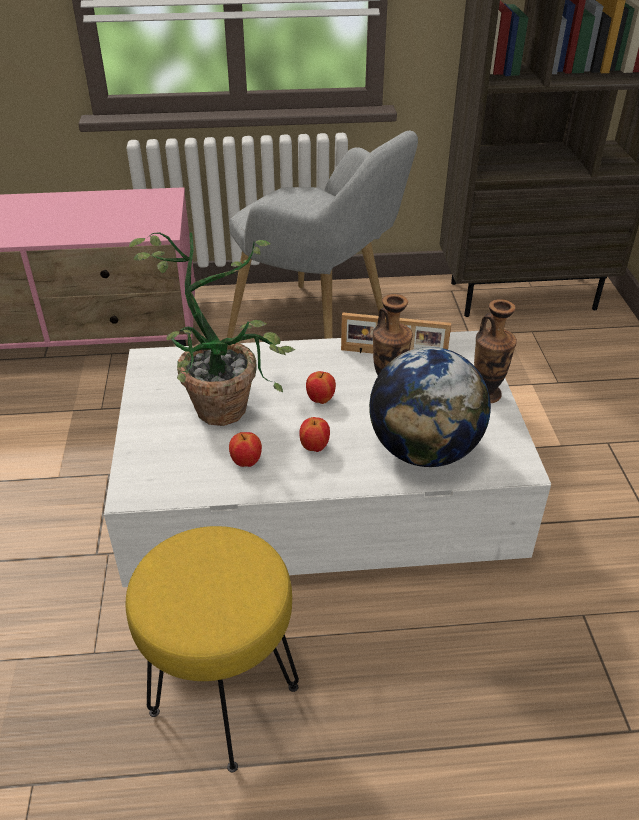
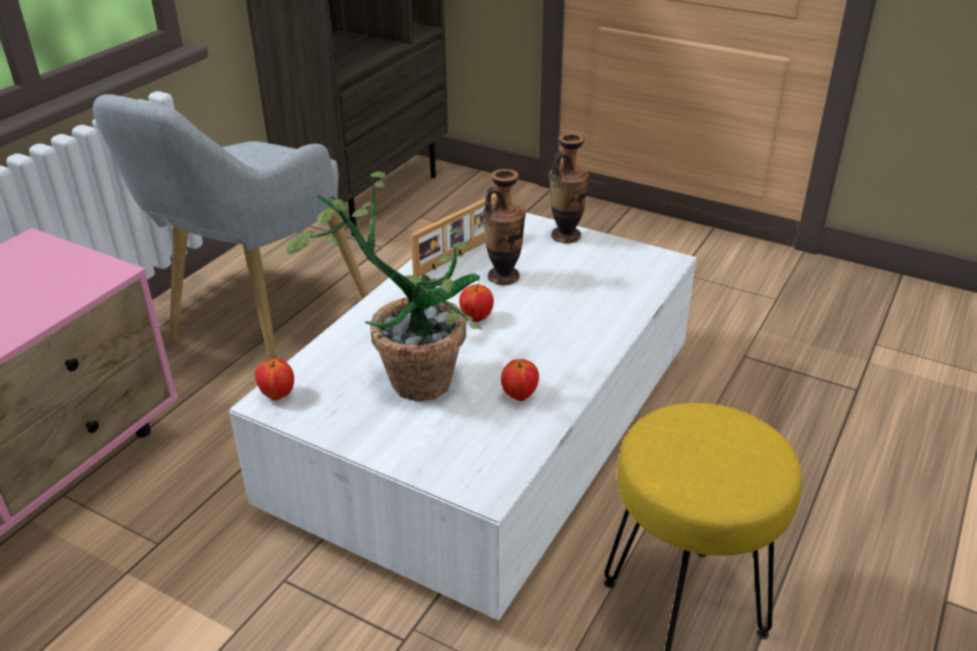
camera: 55 degrees left, 5 degrees down
grey armchair [227,131,418,339] -> grey armchair turned 135 degrees clockwise [93,94,368,360]
apple [299,417,330,452] -> apple moved to [255,359,294,400]
globe [369,347,491,467] -> none

